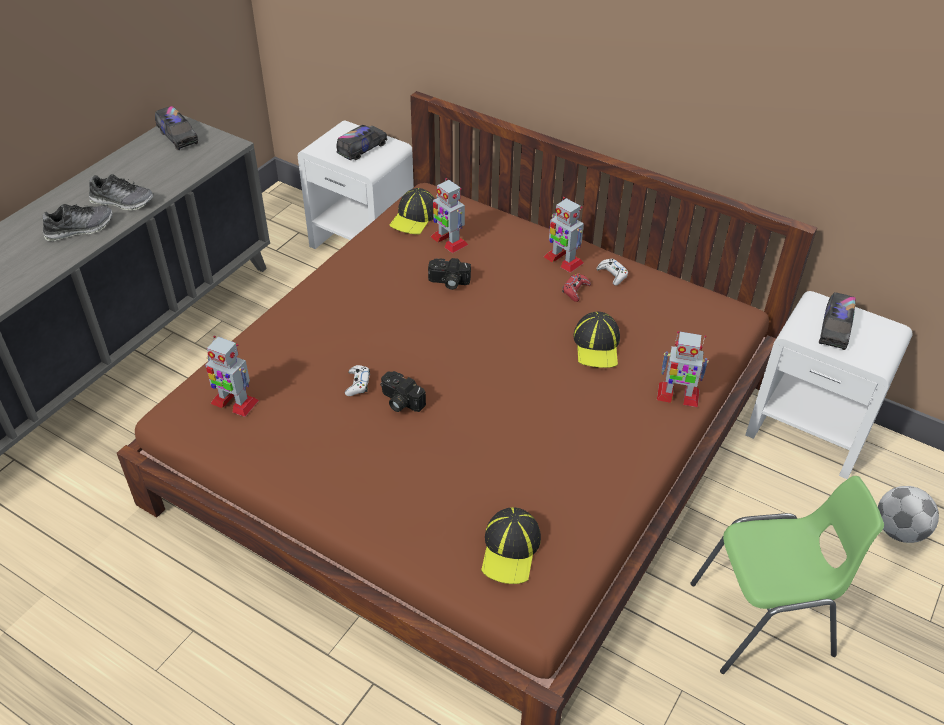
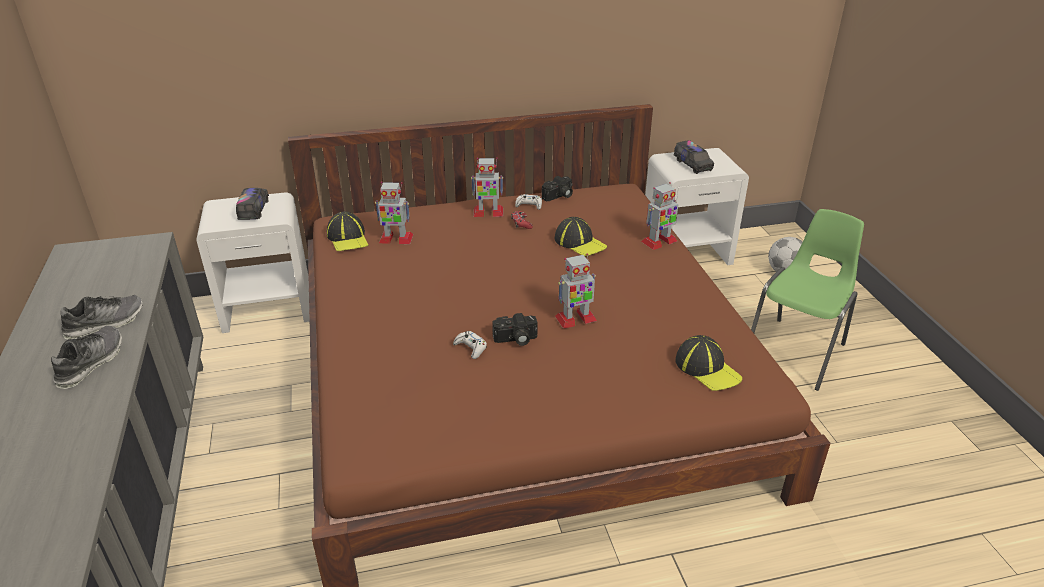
camera: 45 degrees left, 10 degrees down
toy truck [155,106,199,150] -> none
toy robot [205,336,259,417] -> toy robot moved to [555,253,597,329]
camera [428,258,471,290] -> camera moved to [542,176,573,201]

